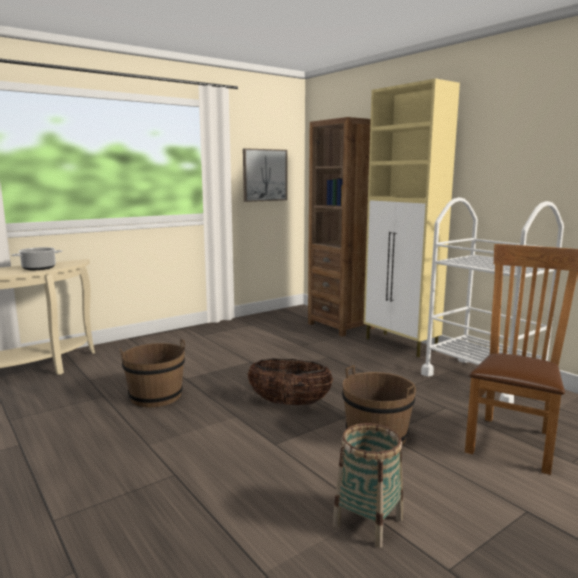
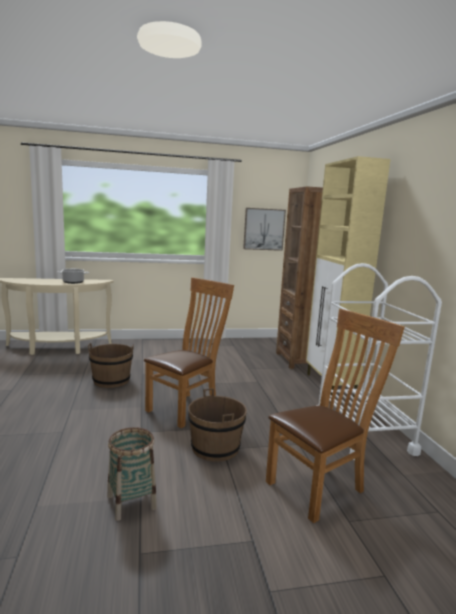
camera: 25 degrees right, 0 degrees up
basket [248,359,333,405] -> brown chair [144,278,234,428]

